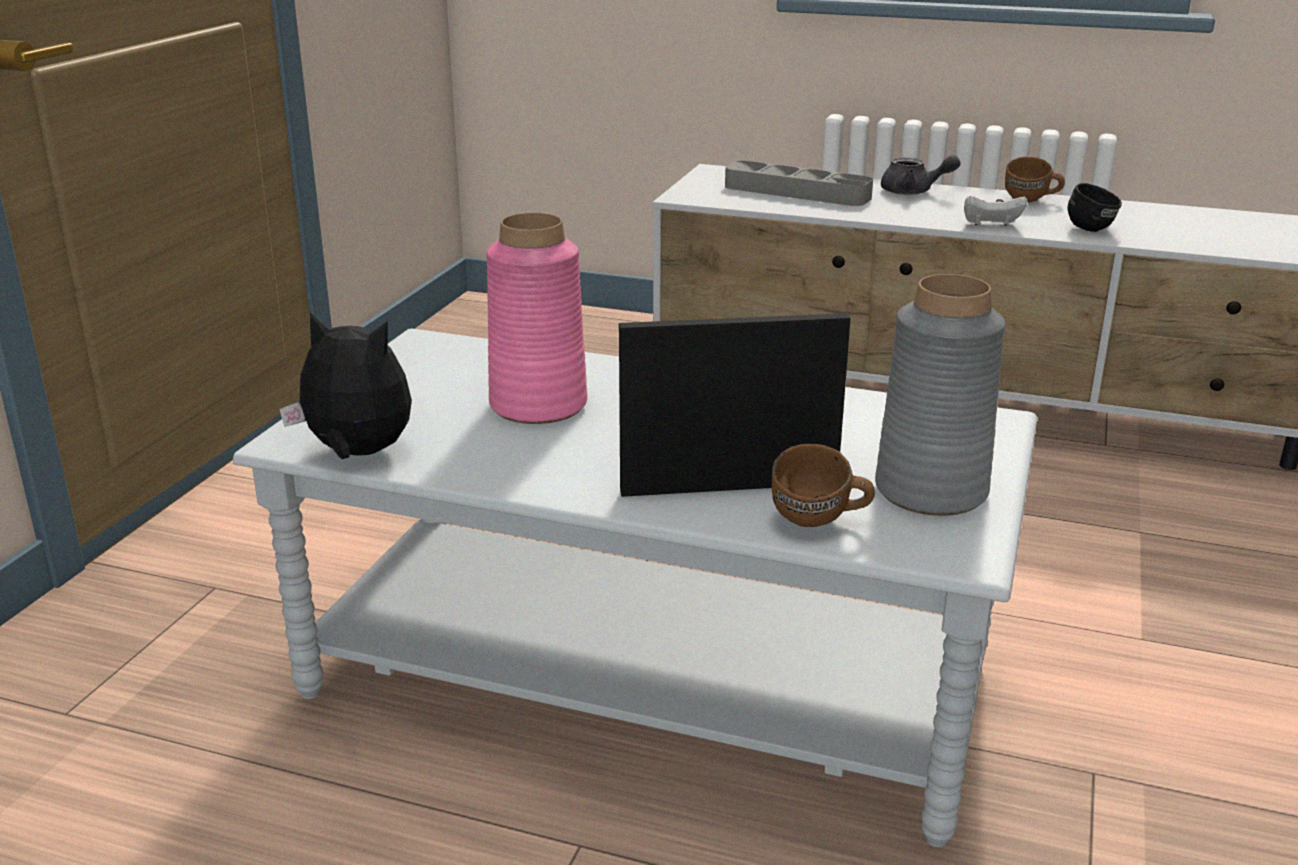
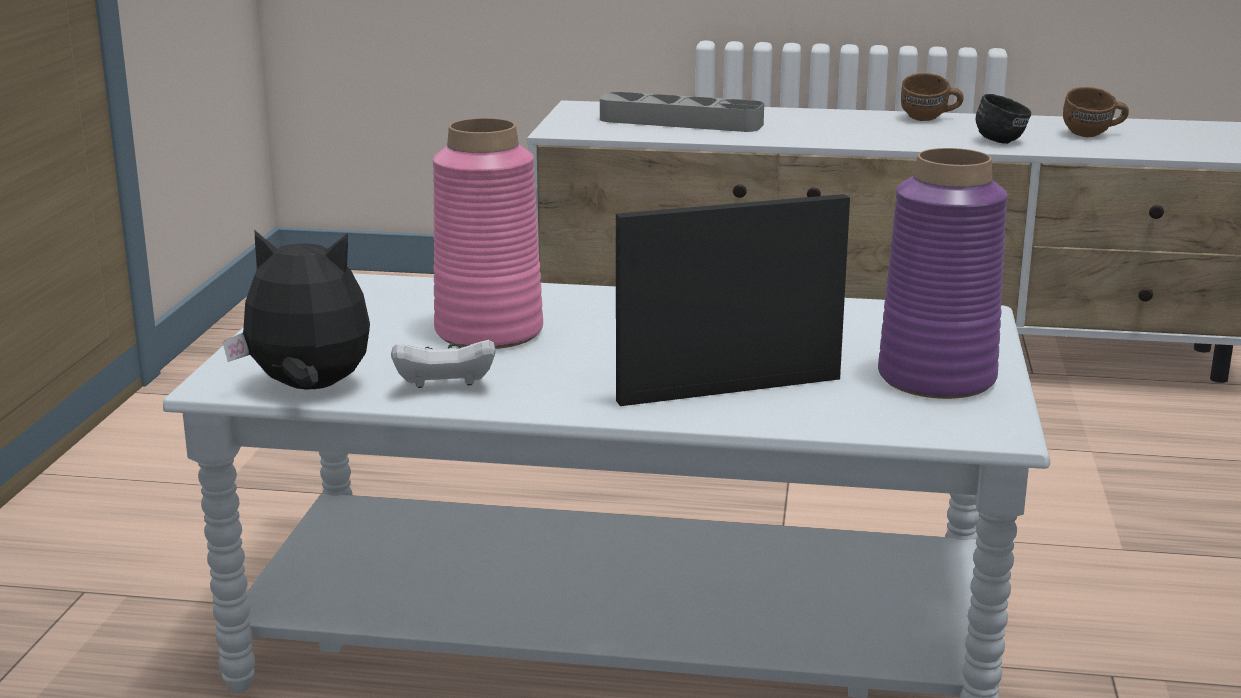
camera: 10 degrees left, 5 degrees down
brown mug [771,444,875,527] -> brown mug moved to [1063,87,1129,137]
grey vase [875,274,1006,516] -> purple vase [878,148,1008,399]
grey teapot [881,155,961,195] -> none
white game controller [964,196,1027,226] -> white game controller moved to [391,340,496,388]

